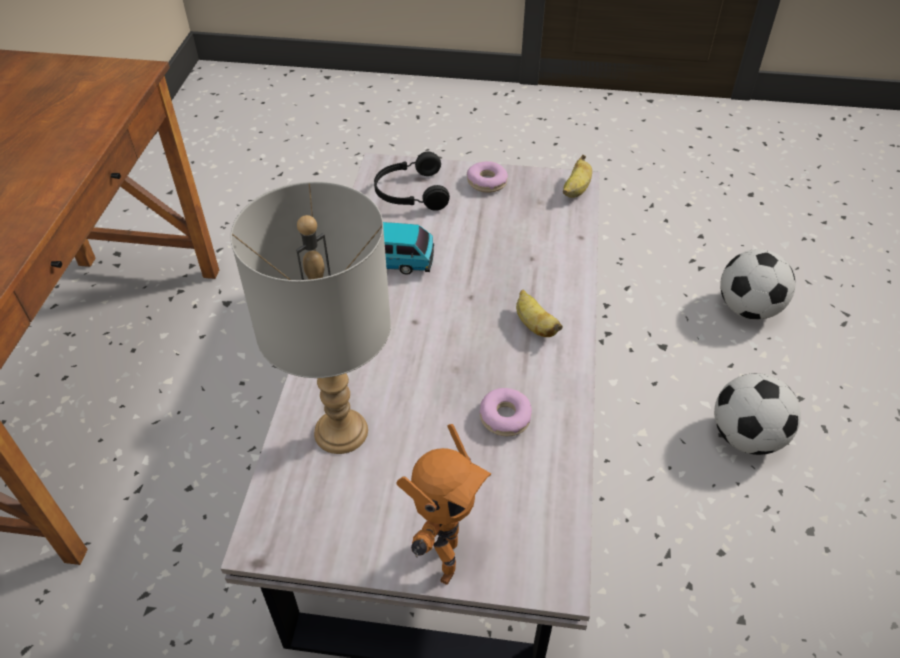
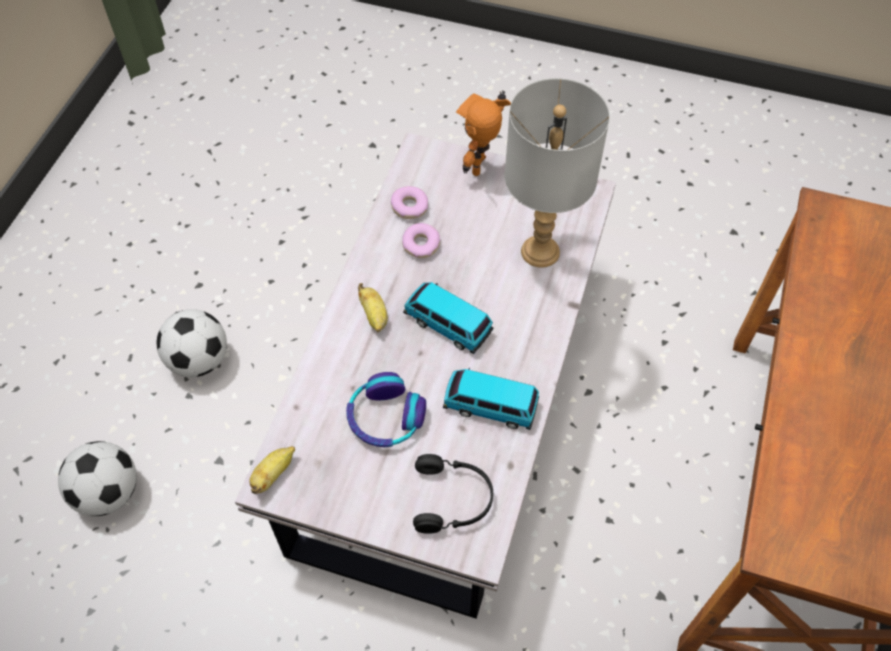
camera: 170 degrees left, 10 degrees up
donut [467,161,508,193] -> donut moved to [391,186,428,219]
none -> headphones [346,372,426,447]
none -> toy car [403,282,493,354]

